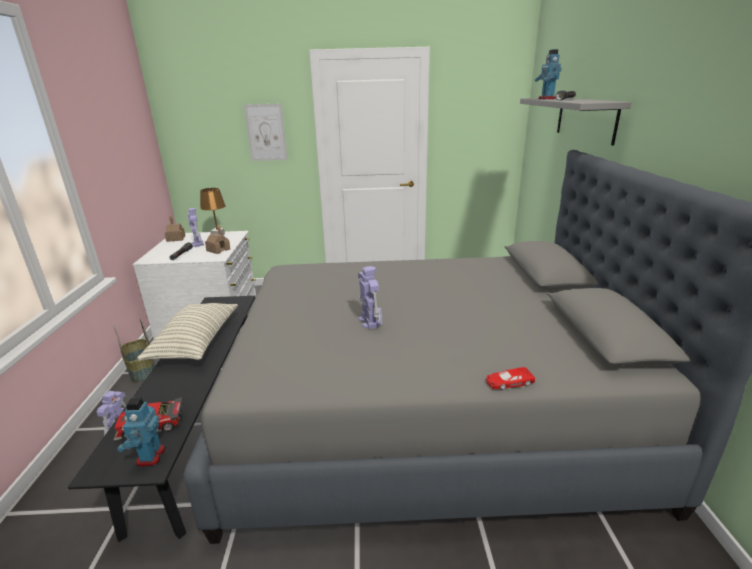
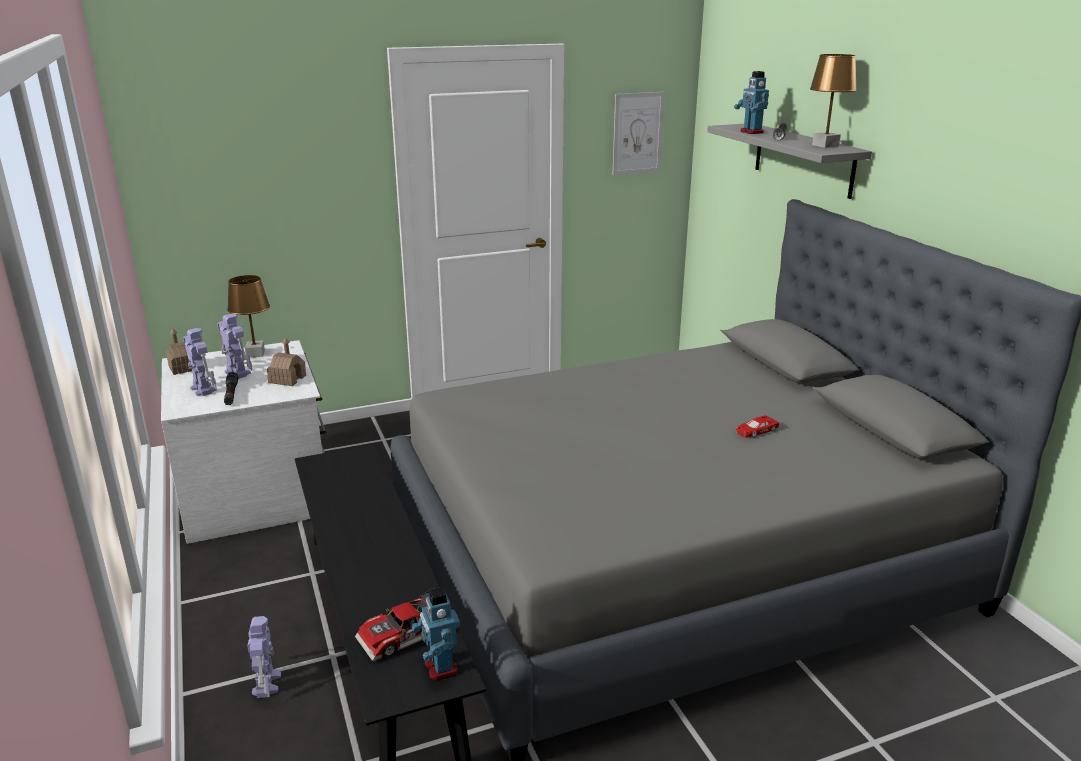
camera: 20 degrees left, 0 degrees up
basket [114,319,155,383] -> none
pillow [137,303,238,361] -> none
picture [244,103,288,161] -> picture moved to [612,92,665,175]
toy robot [358,266,382,329] -> toy robot moved to [183,328,217,396]
red toy car [486,367,536,390] -> red toy car moved to [736,415,779,438]
none -> brown table lamp [810,54,857,148]

